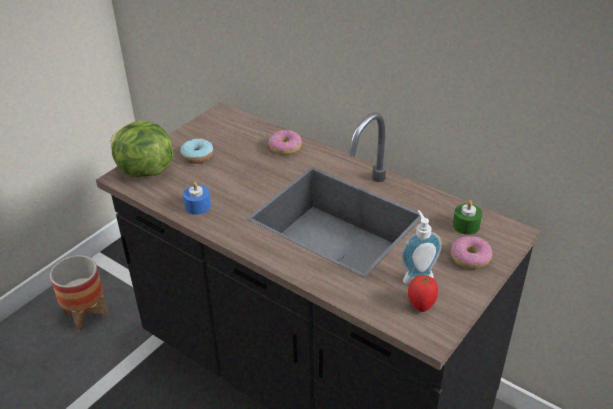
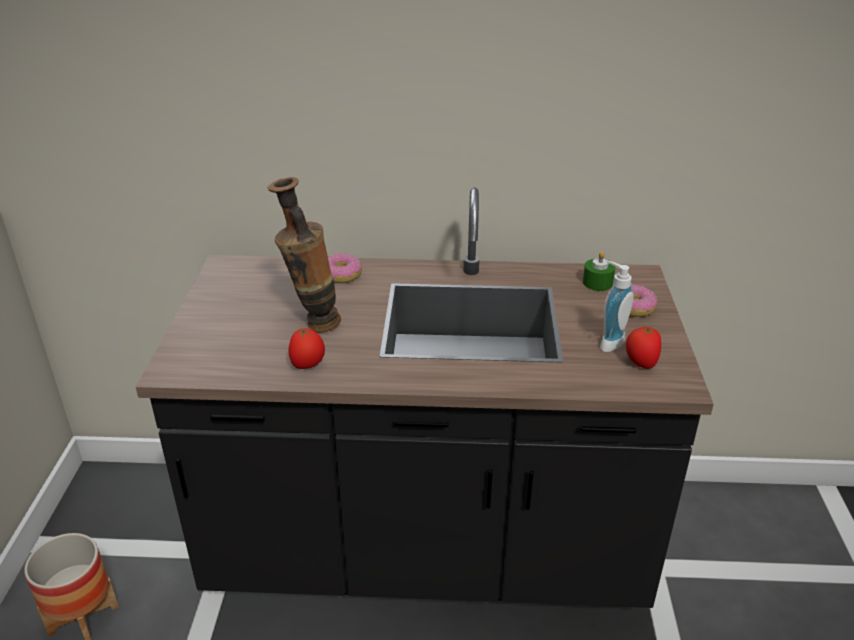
camera: 35 degrees left, 5 degrees down
lettuce [110,121,174,177] -> none
donut [180,138,214,164] -> none
blue candle [183,181,211,215] -> tomato [289,328,325,369]
none -> vase [267,177,341,333]

